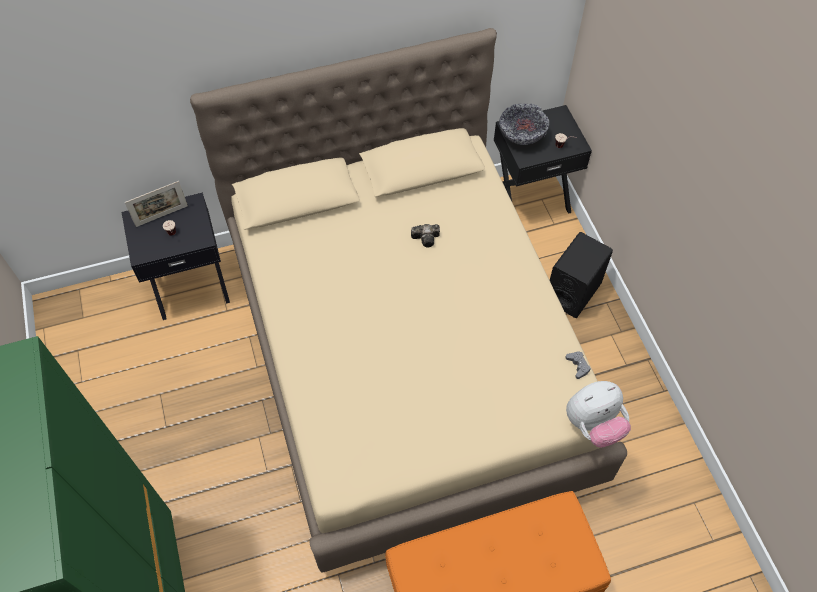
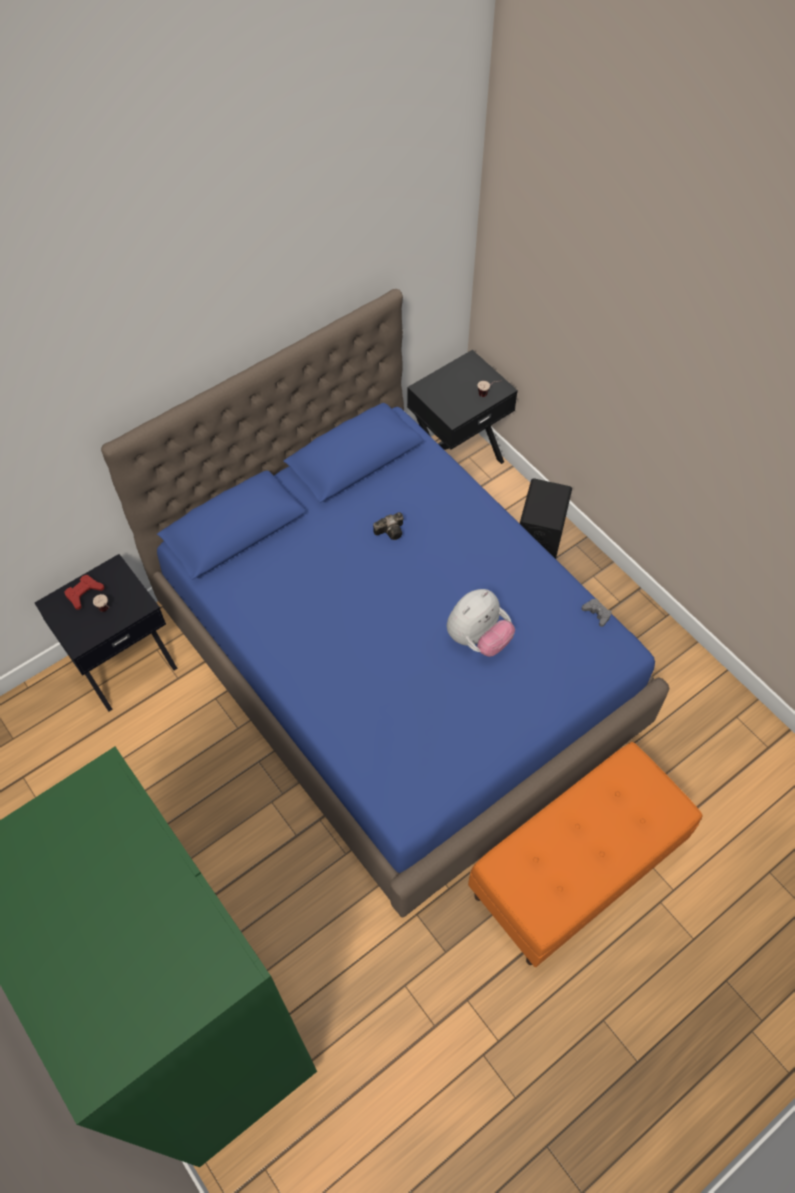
camera: 20 degrees left, 0 degrees up
picture frame [125,181,188,227] -> red game controller [64,575,104,610]
beige bed [190,28,627,573] -> blue bed [101,289,670,918]
bowl [499,104,549,145] -> none
plush toy [566,381,631,448] -> plush toy moved to [447,589,515,657]

